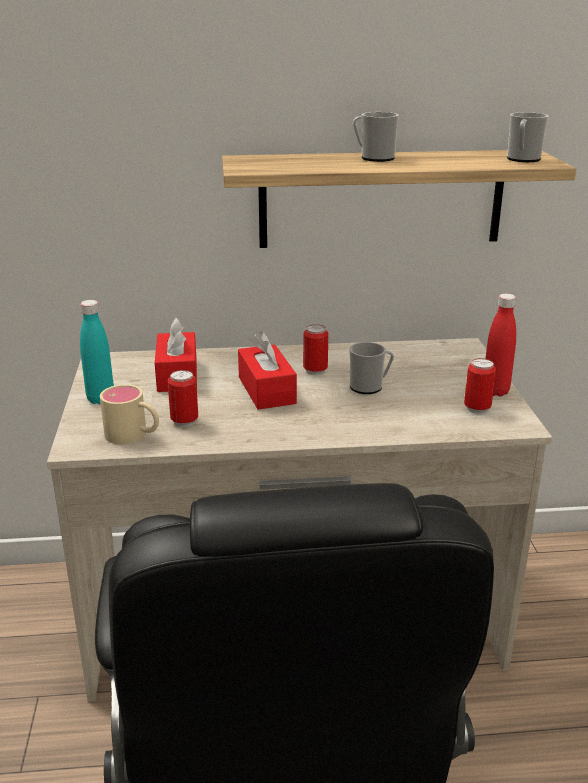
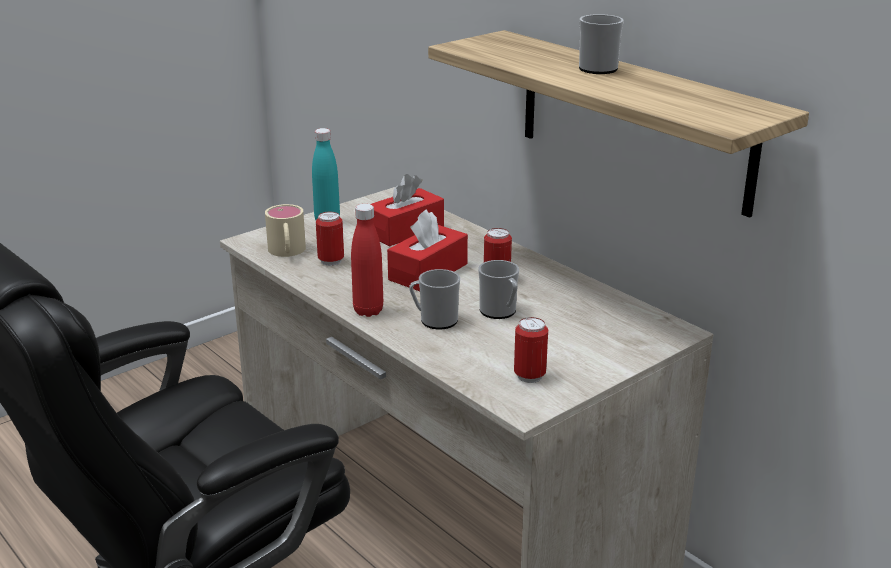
camera: 55 degrees right, 0 degrees up
red bottle [486,294,516,397] -> red bottle moved to [351,204,383,317]
mug [507,112,549,162] -> mug moved to [409,269,460,329]

